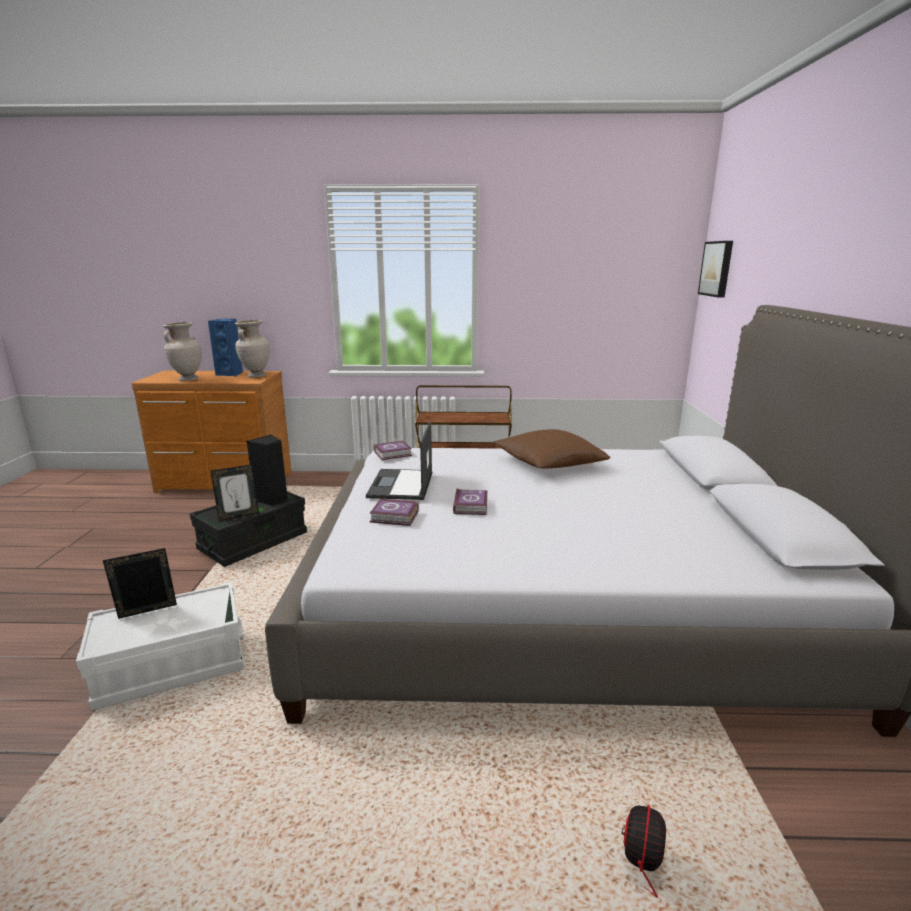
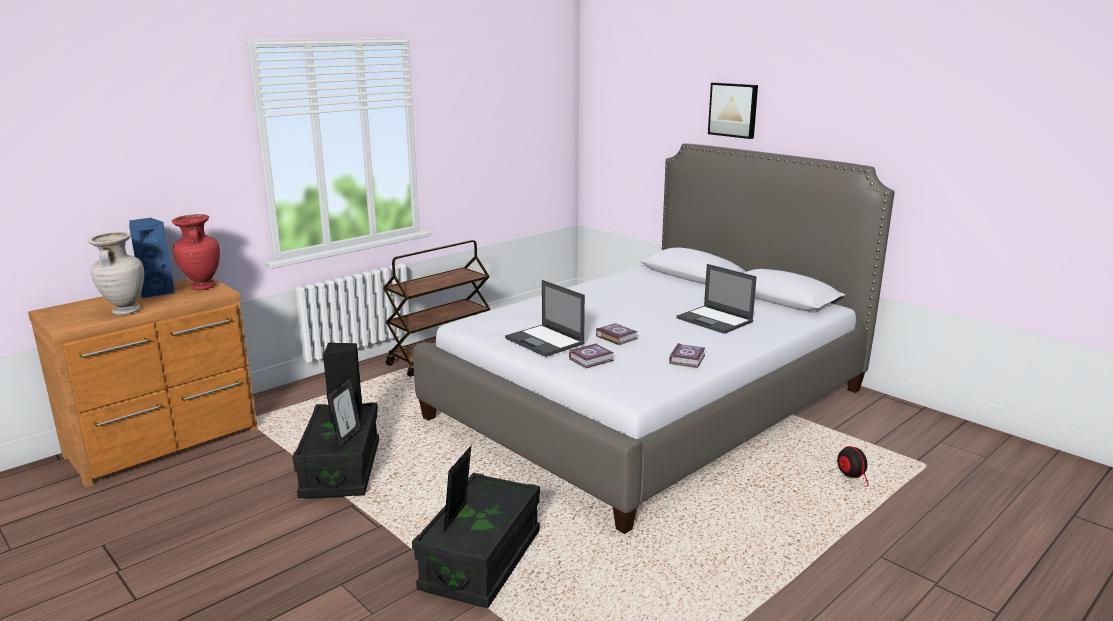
camera: 45 degrees left, 0 degrees up
white storage box [76,582,244,711] -> black storage box [412,473,540,608]
beige vase [234,320,270,378] -> red vase [172,214,220,290]
book [374,441,412,460] -> book moved to [669,343,705,368]
brown pillow [493,429,610,468] -> none
picture [698,241,733,298] -> picture moved to [708,82,758,139]
none -> laptop [676,264,757,334]

